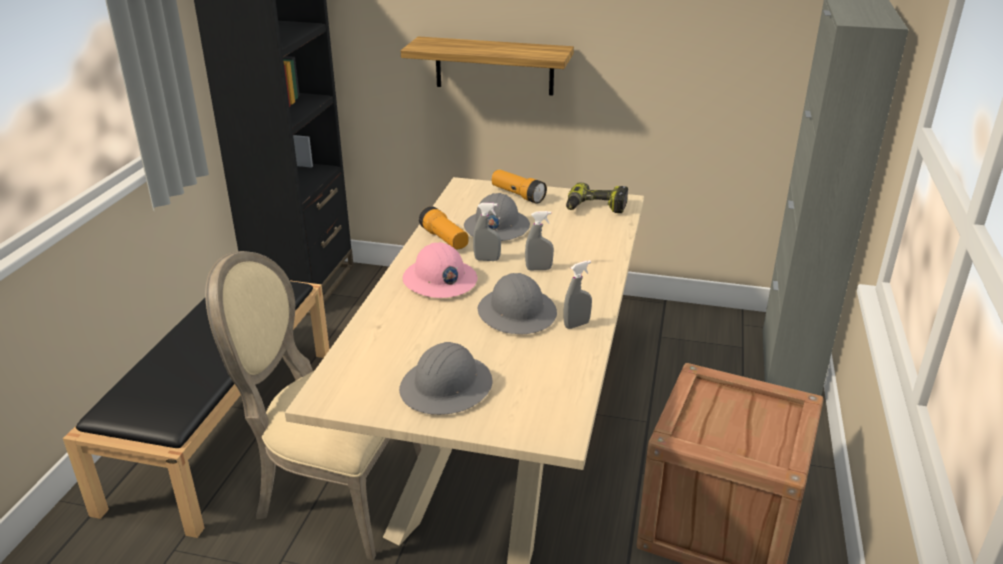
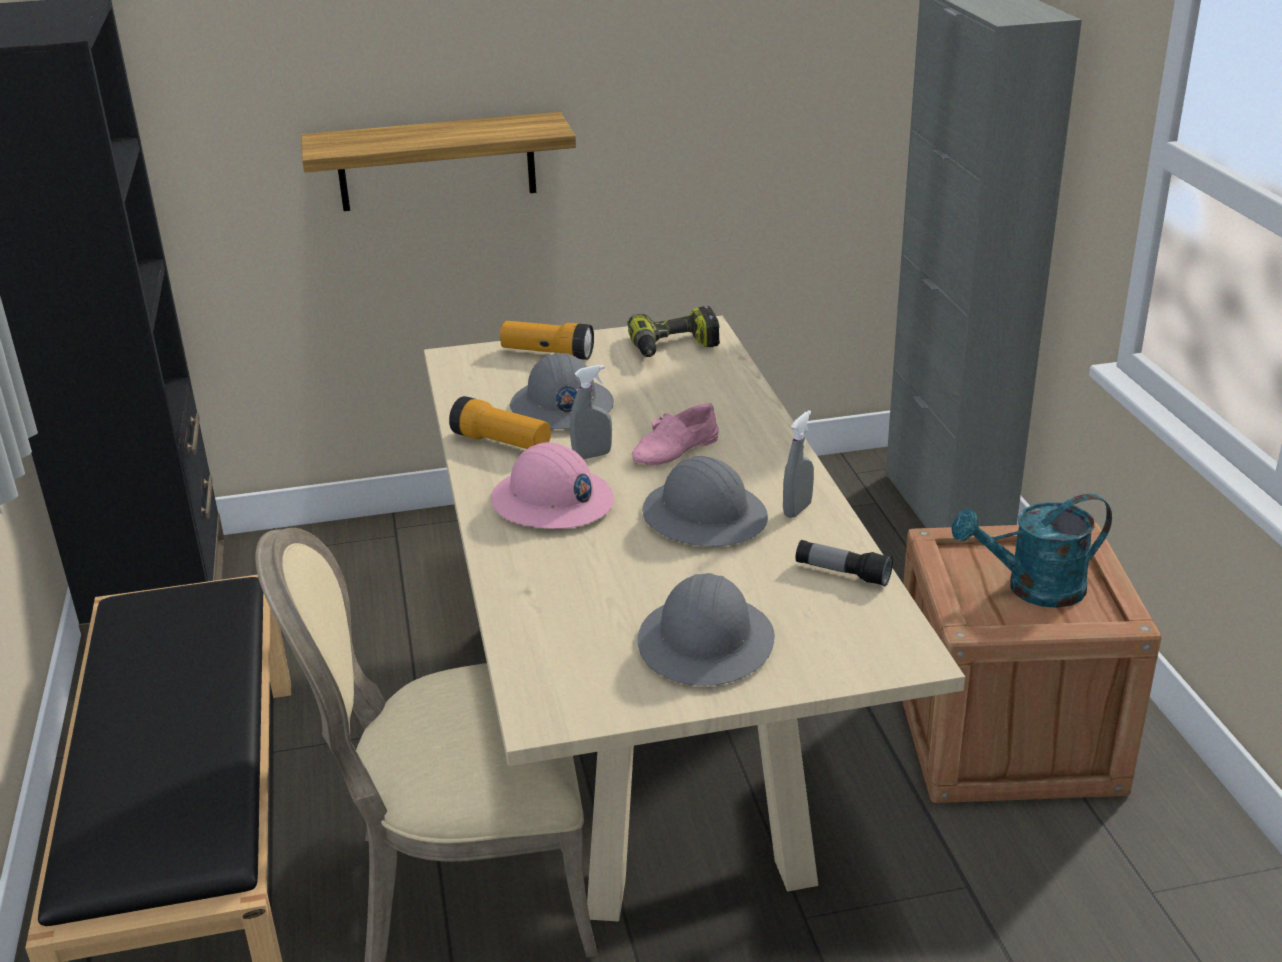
camera: 25 degrees left, 0 degrees up
grey spray bottle [525,211,554,270] -> pink shoe [632,403,719,465]
none -> flashlight [796,540,893,587]
none -> turquoise watering can [951,493,1112,608]

